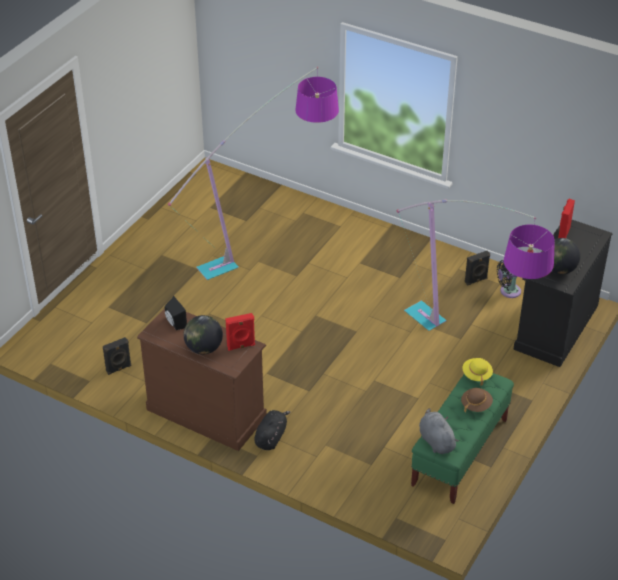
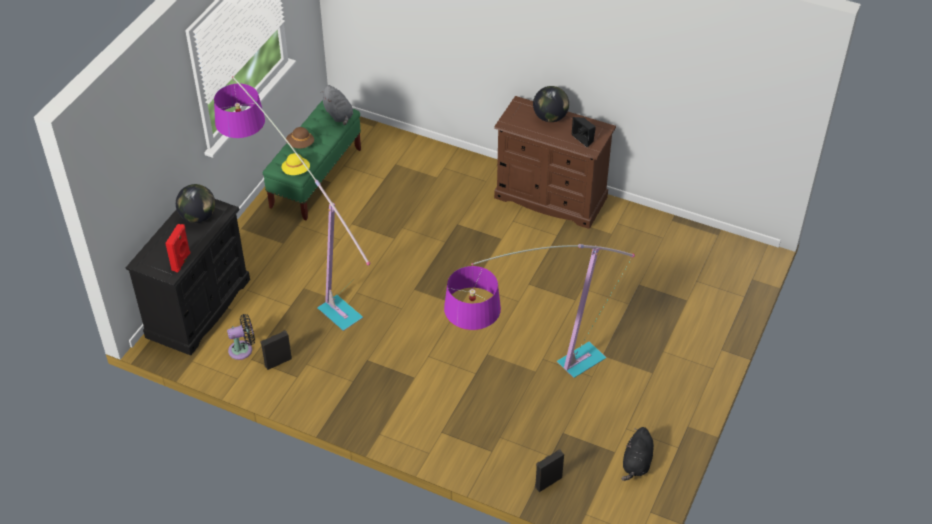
camera: 175 degrees right, 5 degrees up
black speaker [103,337,132,375] -> black speaker moved to [535,449,564,492]
red speaker [225,313,255,351] -> none
black plush toy [254,410,290,450] -> black plush toy moved to [622,427,654,481]

